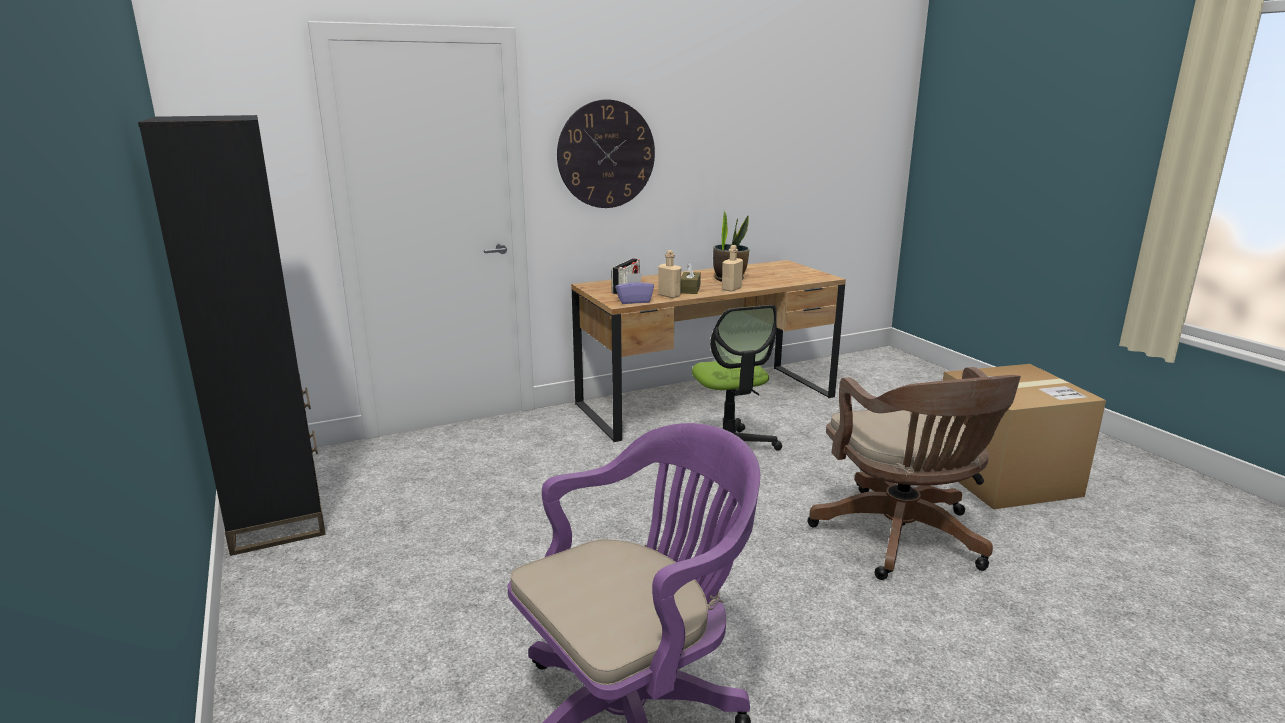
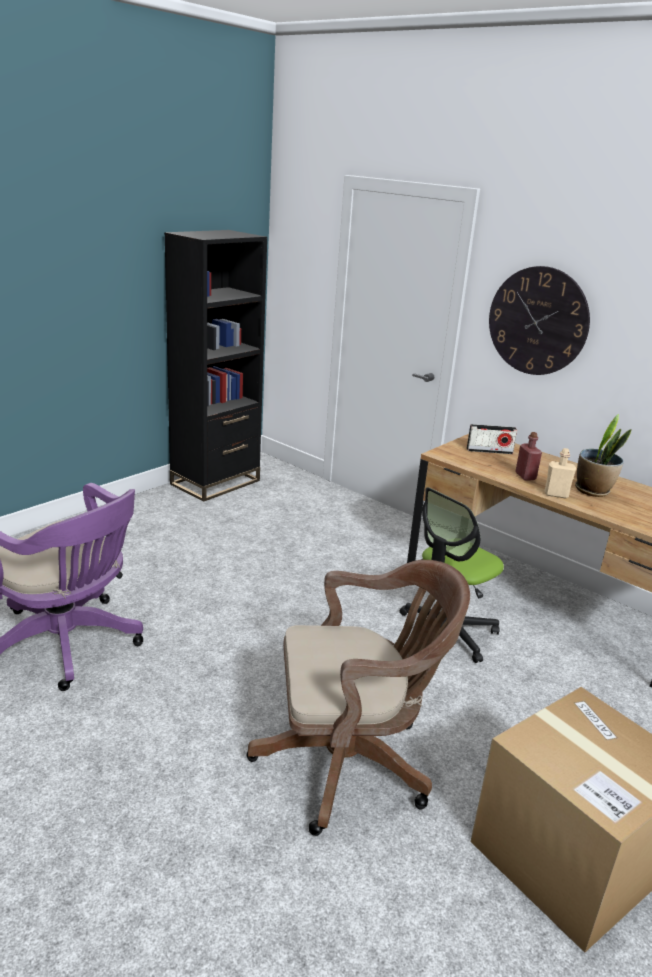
camera: 65 degrees right, 5 degrees up
purple tissue box [615,273,654,304] -> none
beige bottle [658,250,681,298] -> none
brown tissue box [681,262,701,294] -> red bottle [515,432,542,481]
brown office chair [807,367,1021,580] -> brown office chair turned 150 degrees counterclockwise [246,560,470,836]

